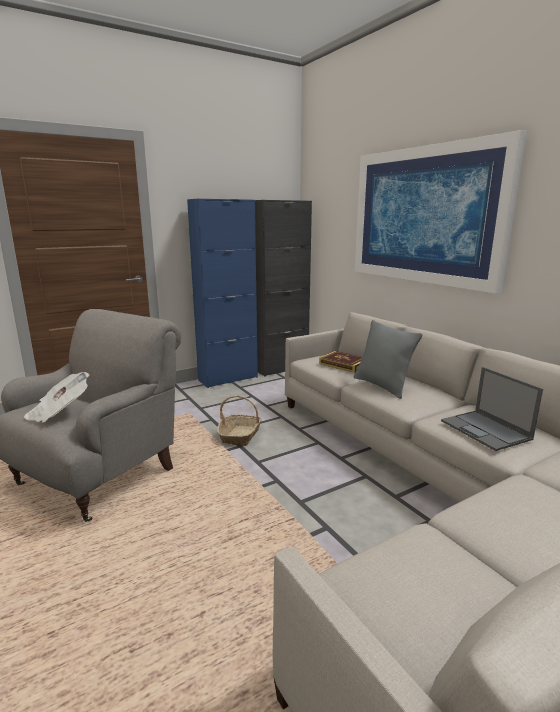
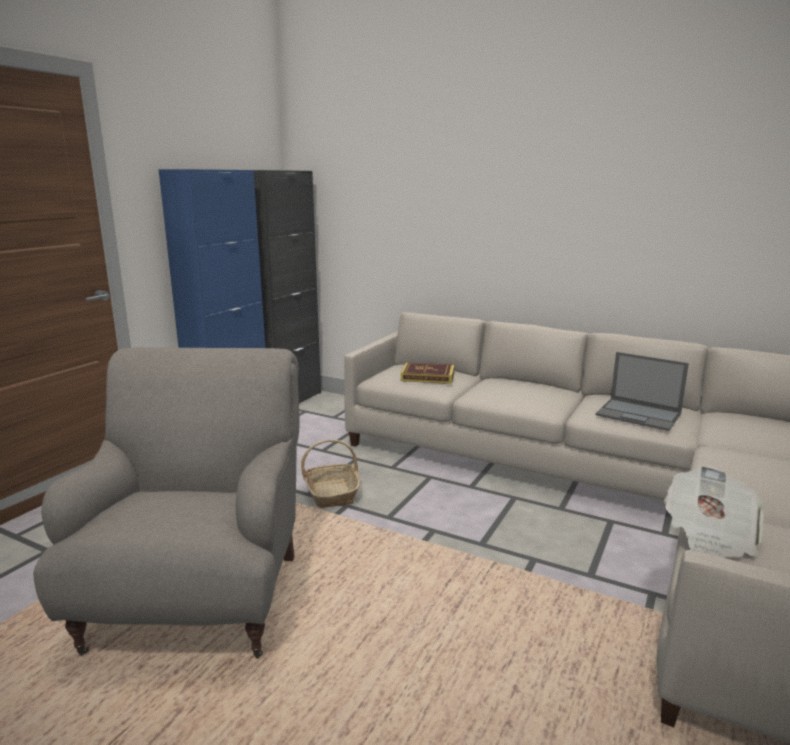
camera: 30 degrees left, 0 degrees up
newspaper [24,372,89,423] -> newspaper moved to [663,465,765,558]
grey pillow [353,320,422,399] -> none
picture [355,130,527,294] -> none

